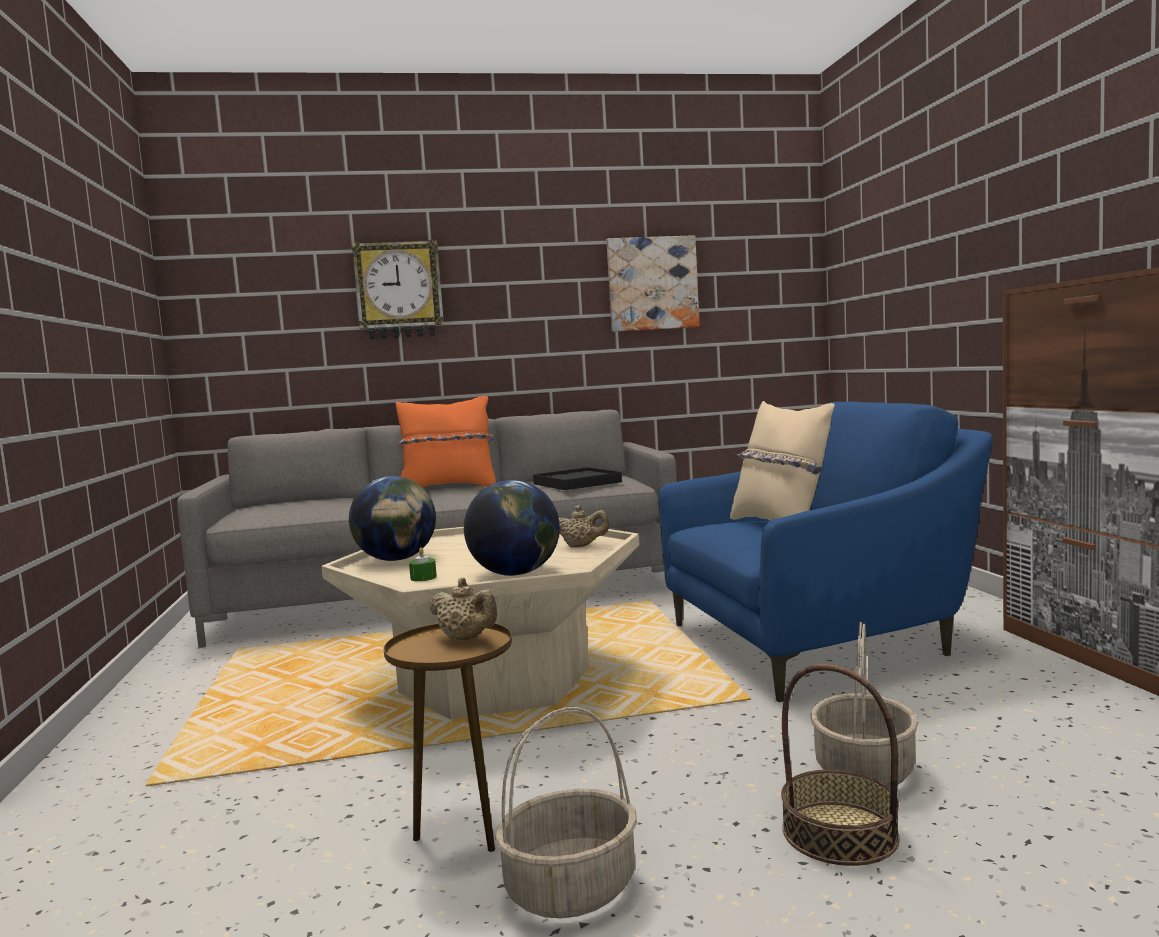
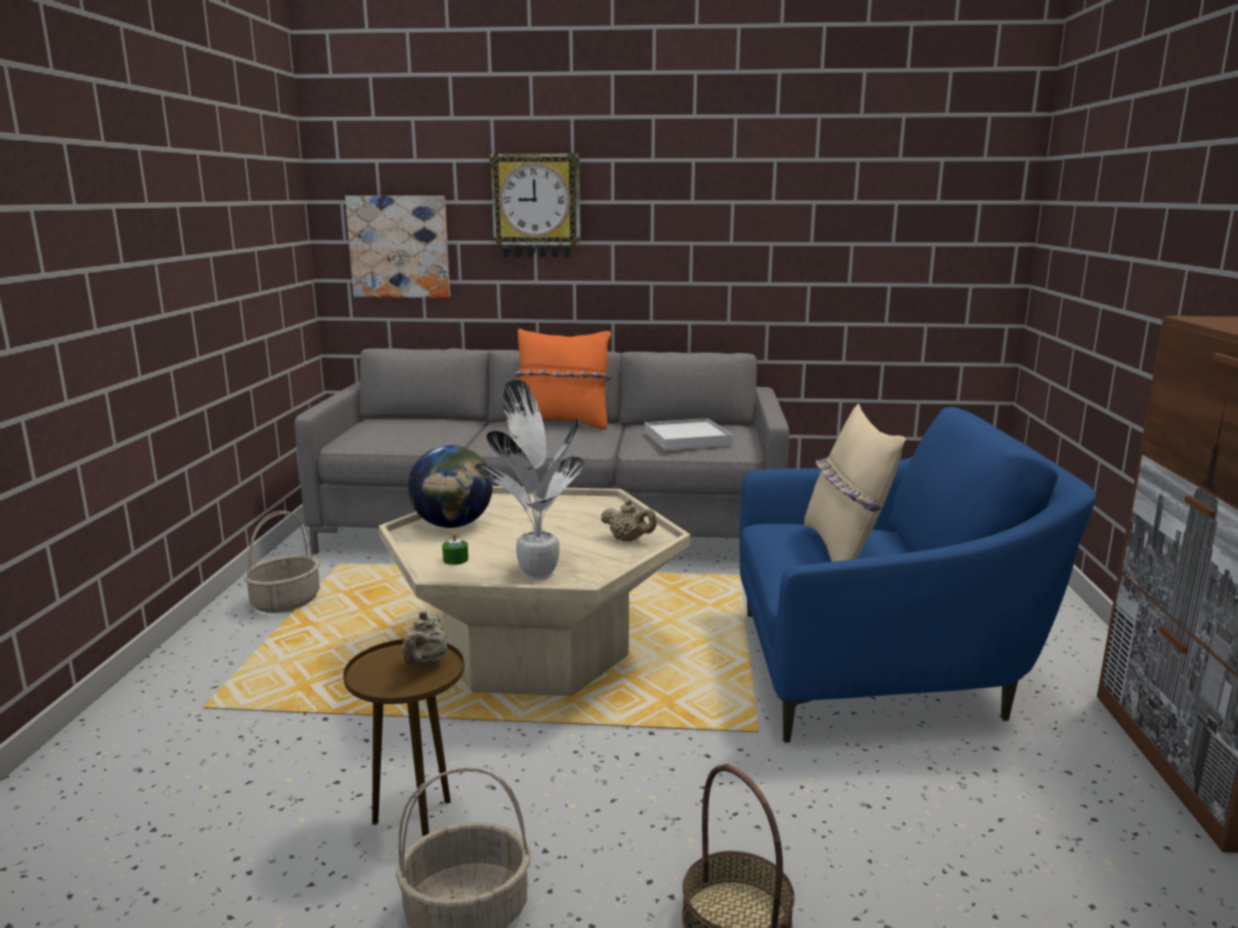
camera: 15 degrees right, 10 degrees up
beige teapot [429,578,498,640] -> beige teapot turned 45 degrees clockwise [401,610,447,667]
globe [464,480,560,576] -> potted plant [475,380,584,579]
black tray [533,467,622,490] -> white tray [645,418,732,450]
picture [607,235,700,332] -> picture moved to [345,196,450,298]
basket [810,622,918,788] -> basket moved to [244,511,320,613]

